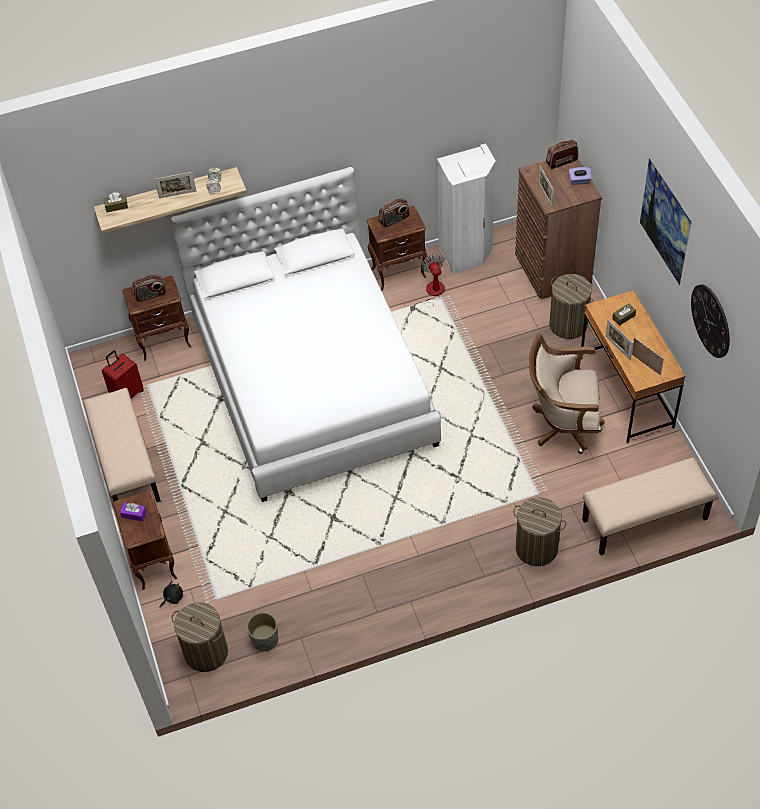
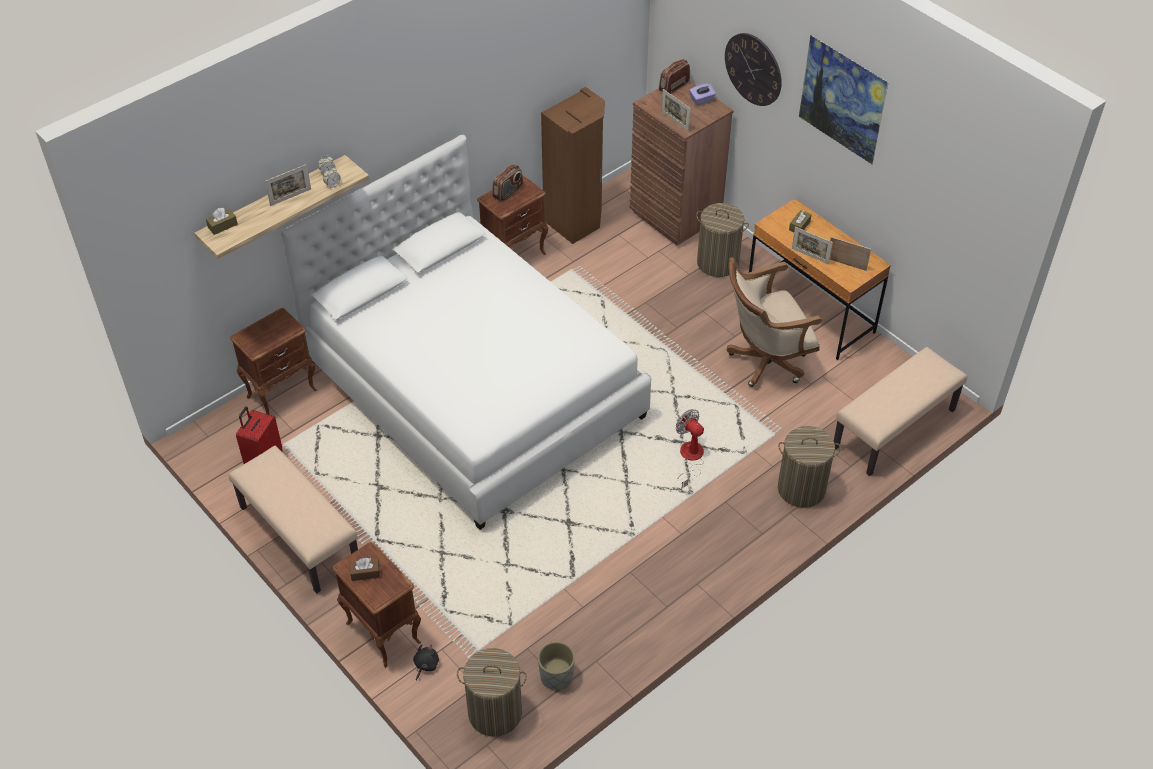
camera: 25 degrees left, 5 degrees down
purple tissue box [120,503,147,521] -> brown tissue box [350,558,380,581]
radio [132,274,166,302] -> none
fan [410,254,445,314] -> fan moved to [676,409,704,490]
white cabinet [437,143,496,274] -> brown cabinet [541,87,605,244]
wall clock [691,284,730,358] -> wall clock moved to [725,33,782,106]

